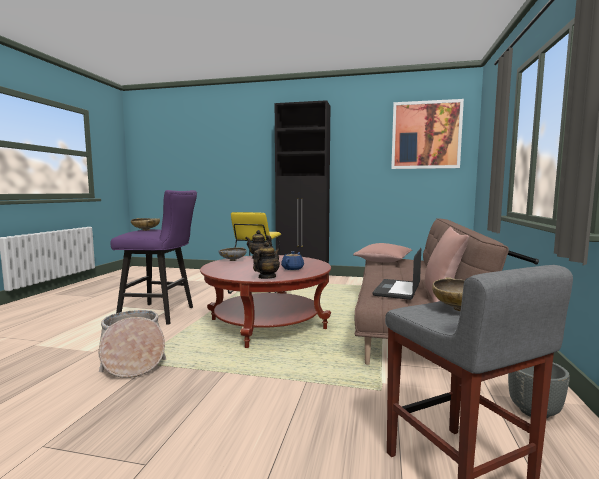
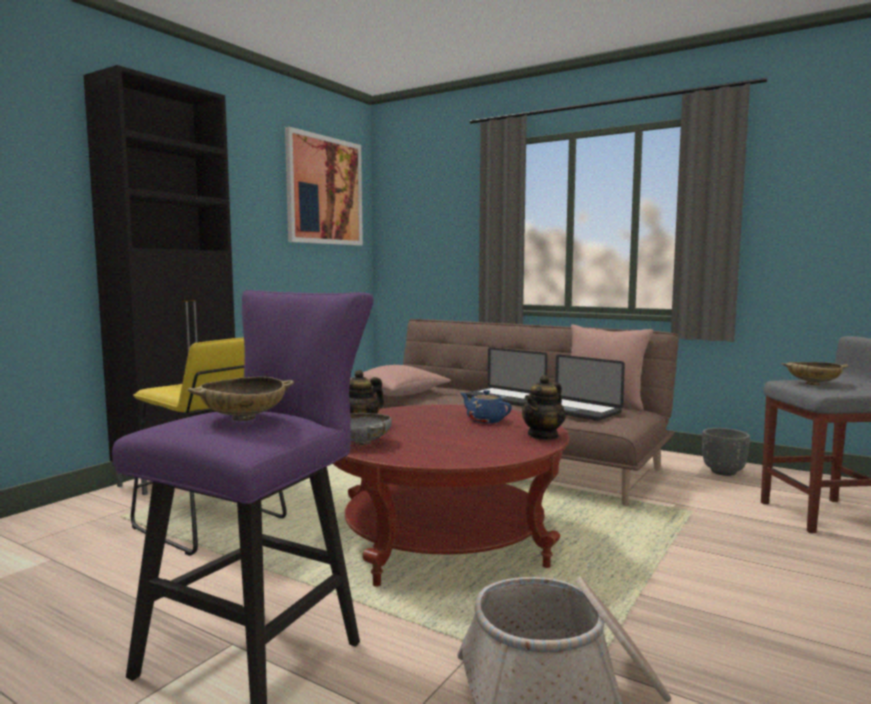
camera: 70 degrees left, 0 degrees up
teapot [253,242,280,279] -> teapot turned 105 degrees counterclockwise [522,375,566,440]
none -> laptop [465,347,548,406]

